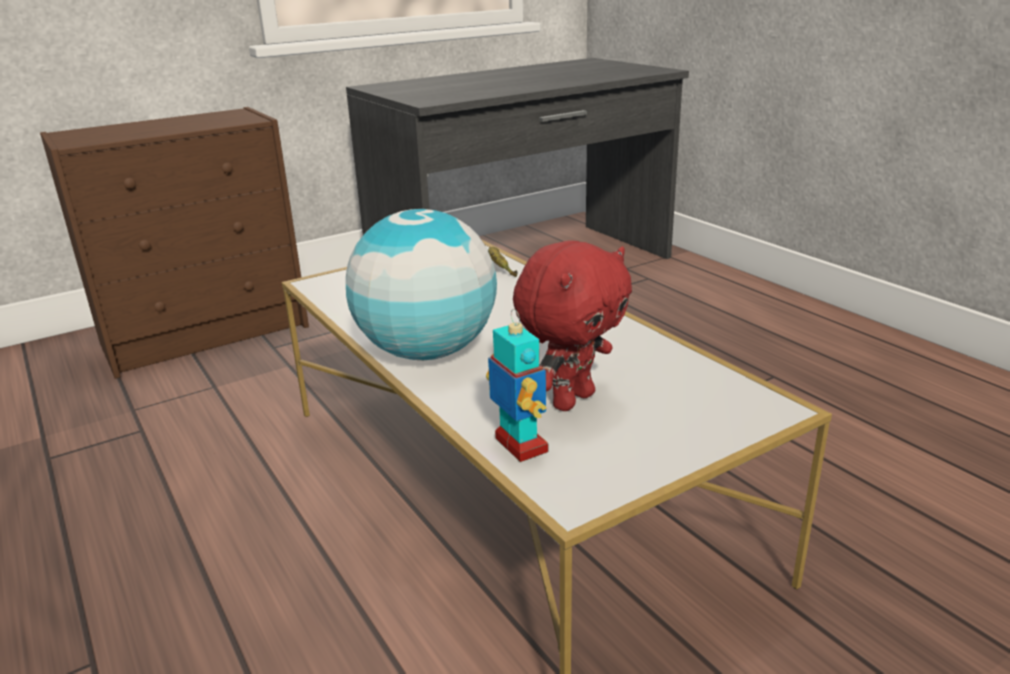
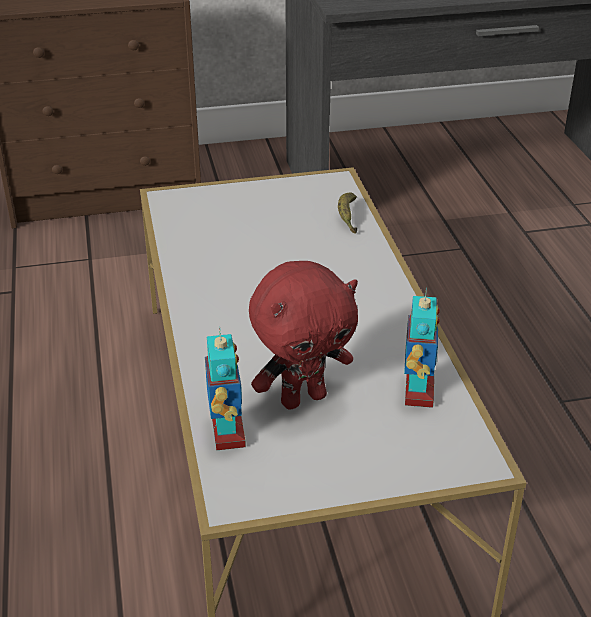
camera: 20 degrees right, 10 degrees up
globe [346,209,497,360] -> none
none -> toy robot [404,288,440,408]

